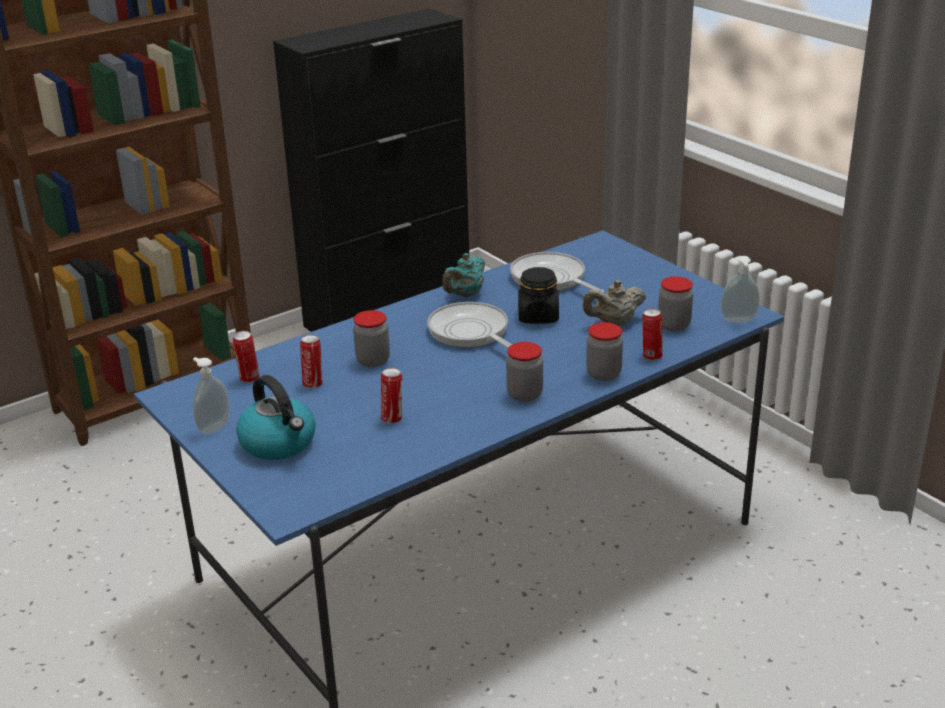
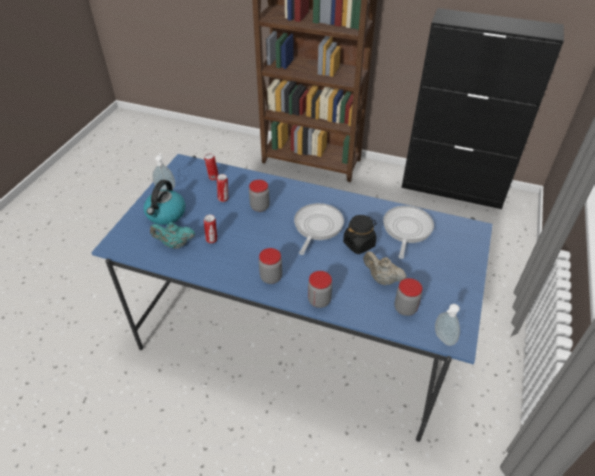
camera: 55 degrees right, 15 degrees up
turquoise teapot [442,253,485,297] -> turquoise teapot moved to [150,222,195,249]
can [642,308,663,361] -> none

